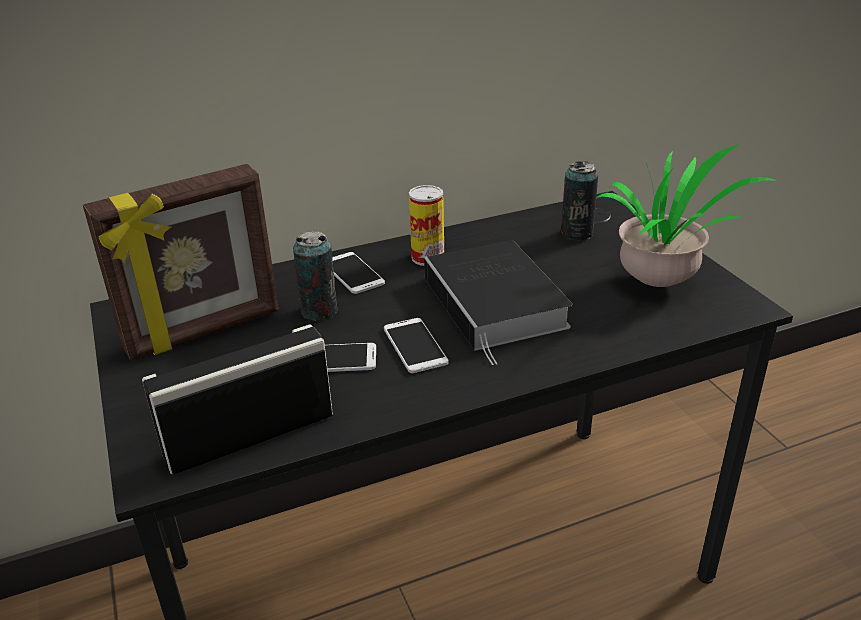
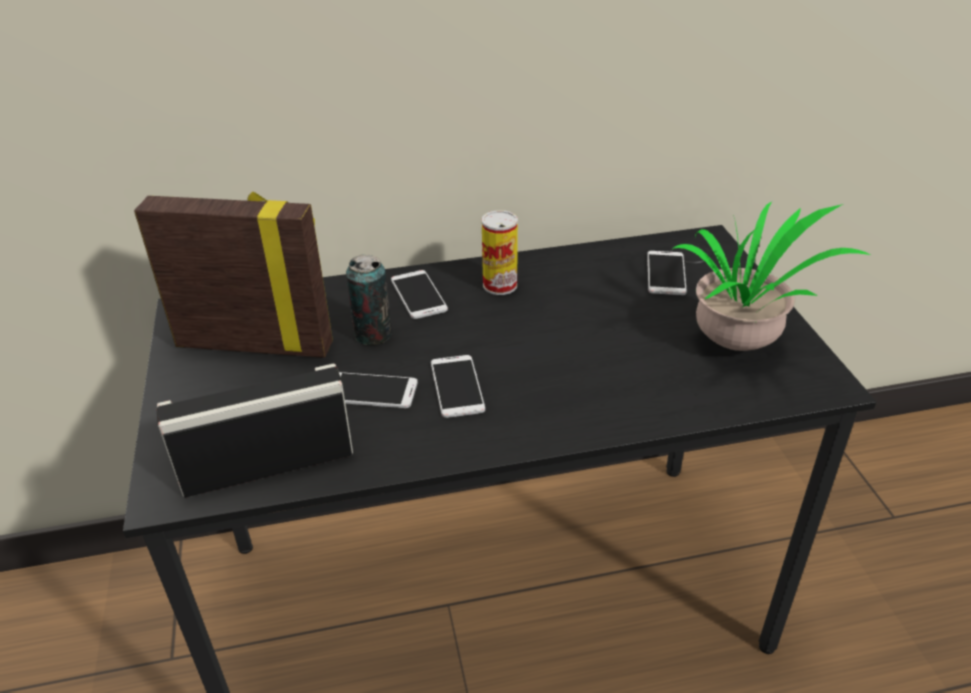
camera: 10 degrees right, 5 degrees up
picture frame [83,164,279,360] -> picture frame turned 150 degrees counterclockwise [134,192,333,358]
book [424,240,572,365] -> none
can [561,161,598,241] -> phone [647,251,687,295]

